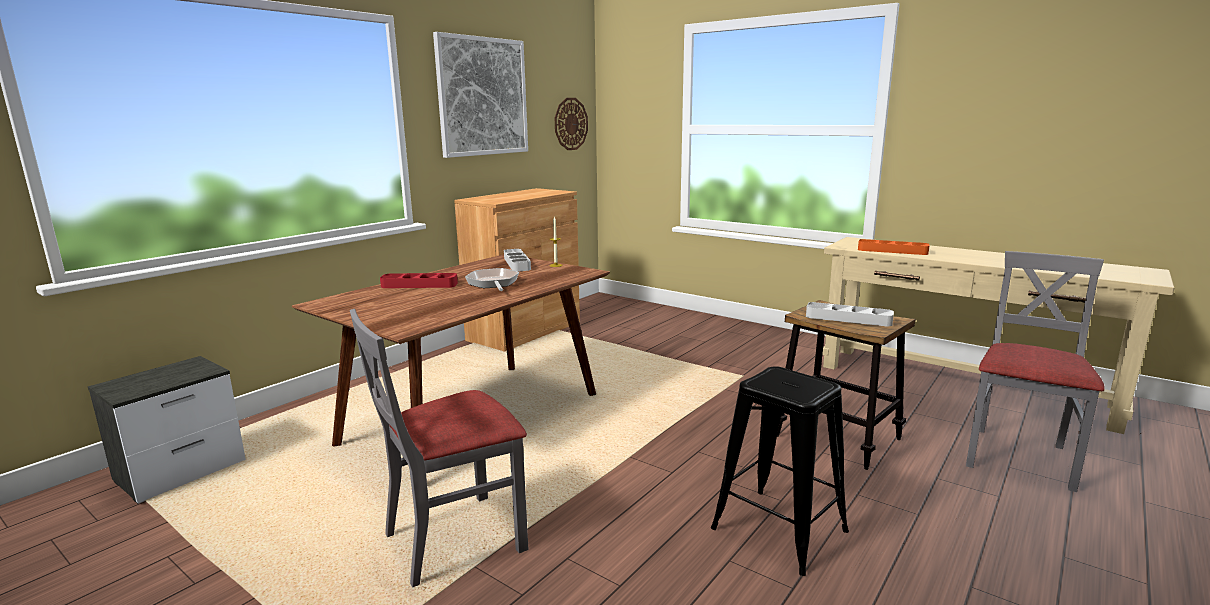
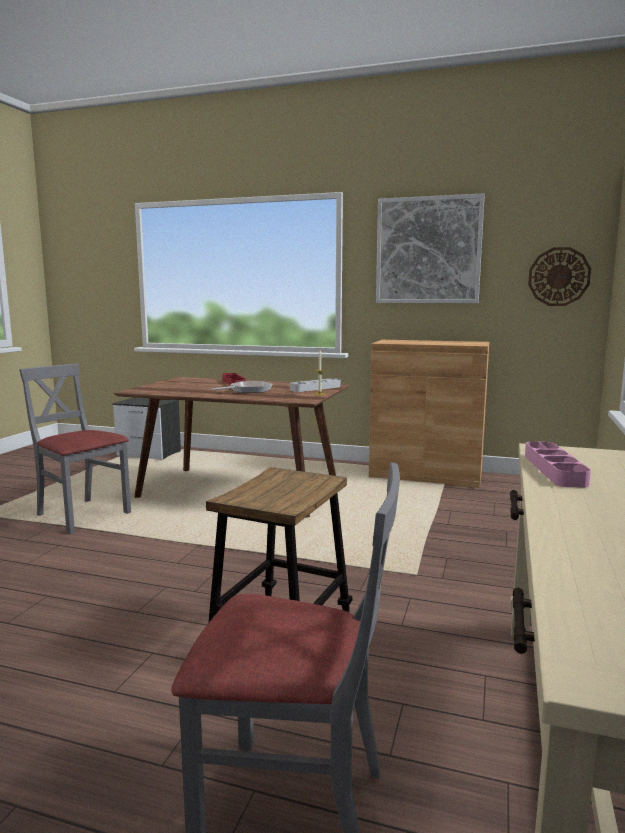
camera: 70 degrees right, 5 degrees down
black stool [711,366,849,576] -> none
grey tray [806,302,894,327] -> none
orange tray [858,239,930,255] -> pink tray [525,442,591,488]

